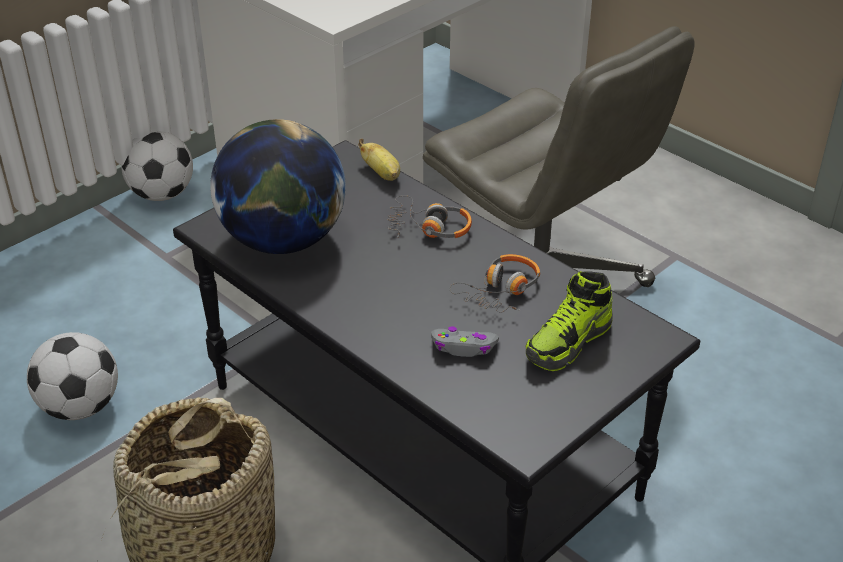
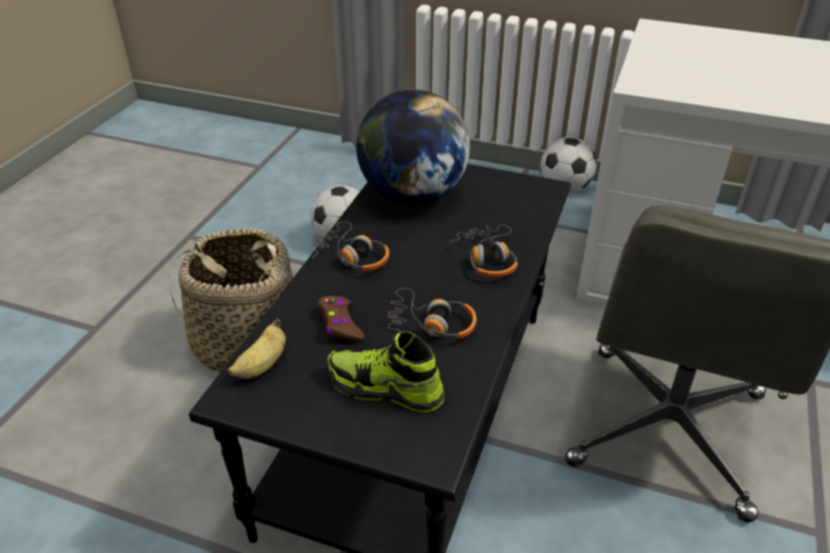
camera: 65 degrees right, 0 degrees up
banana [358,139,400,181] -> banana moved to [228,318,286,379]
grey game controller [431,326,499,357] -> brown game controller [318,296,364,342]
none -> headphones [311,222,390,271]

